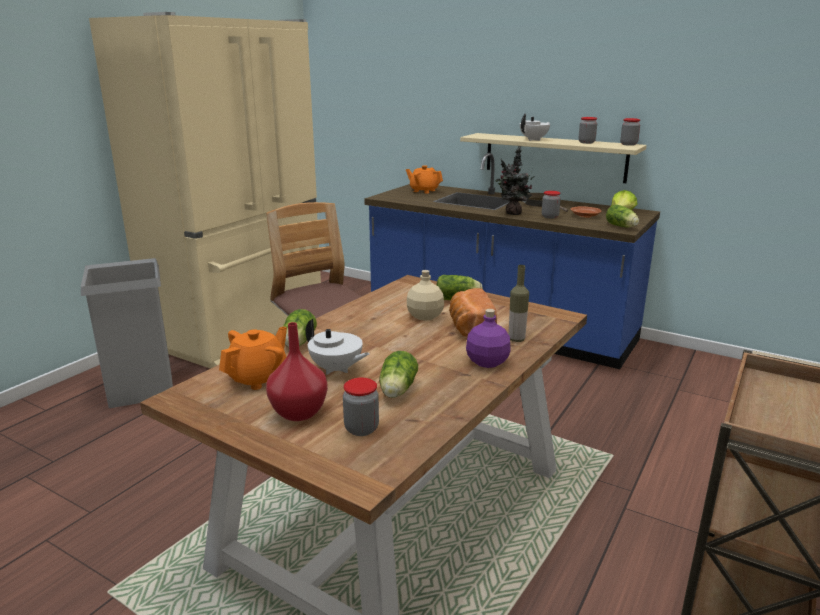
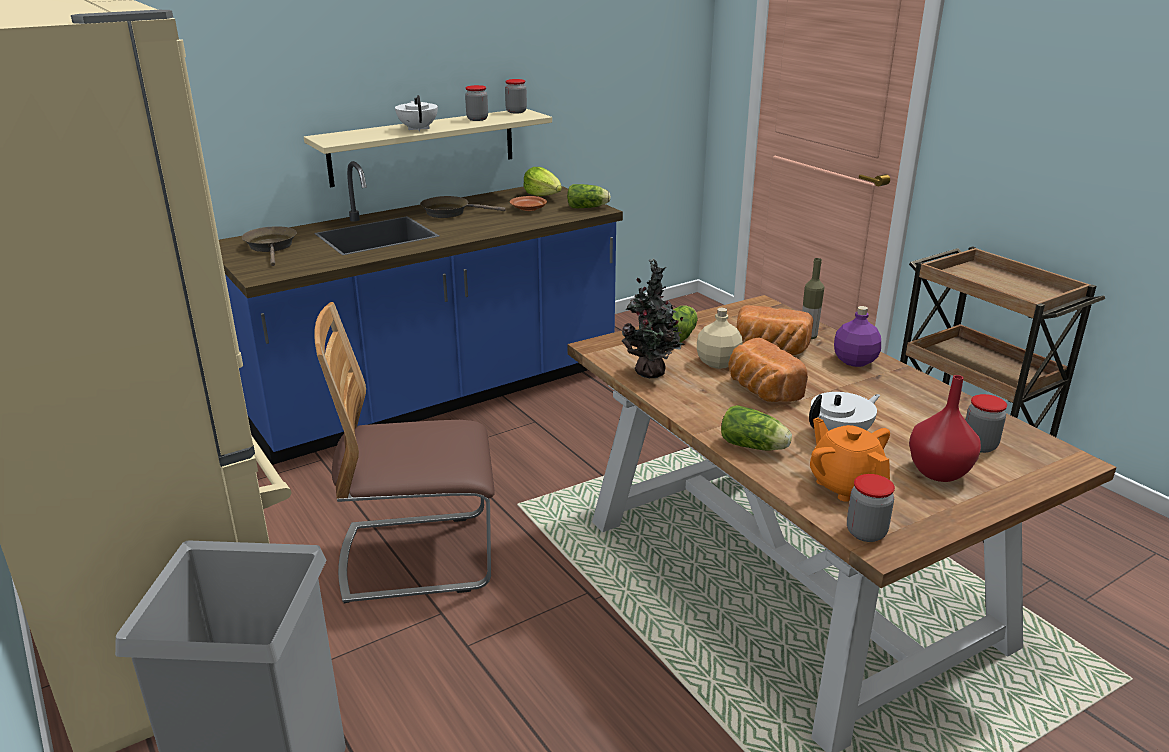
camera: 65 degrees left, 5 degrees up
lettuce [379,351,418,398] -> none
orange teapot [406,165,443,193] -> brown frying pan [242,226,297,266]
potted plant [496,145,535,215] -> potted plant moved to [622,258,685,378]
jar [542,191,561,219] -> jar moved to [847,474,895,542]
none -> bread [728,338,808,402]

